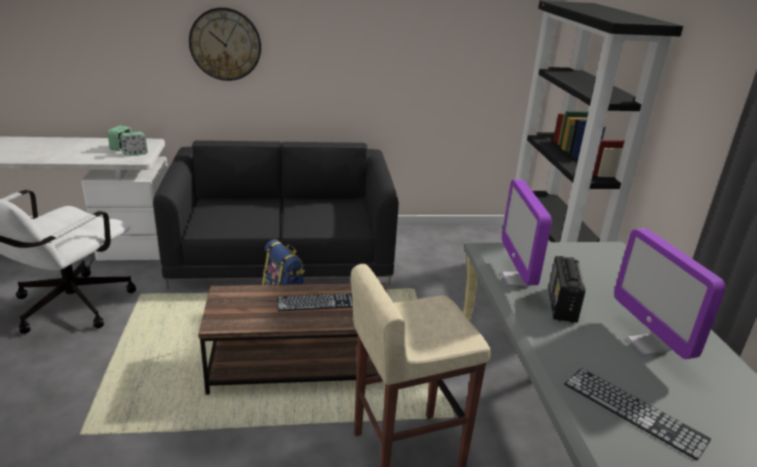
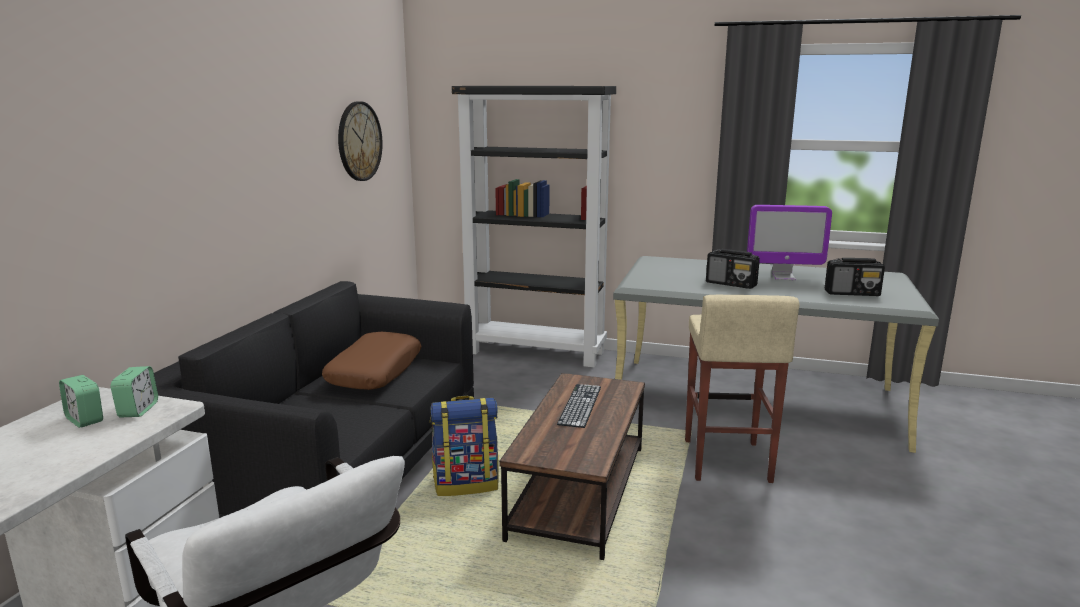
camera: 65 degrees left, 10 degrees down
wall clock [189,7,261,81] -> wall clock moved to [338,101,382,181]
monitor [502,179,552,286] -> none
keyboard [564,368,711,460] -> radio [825,258,885,296]
none -> brown pillow [322,332,421,390]

